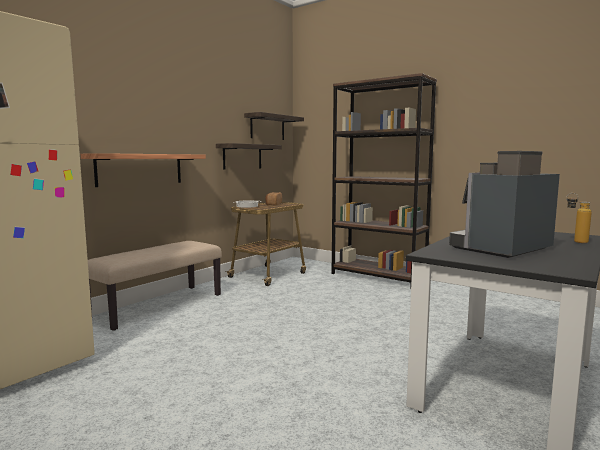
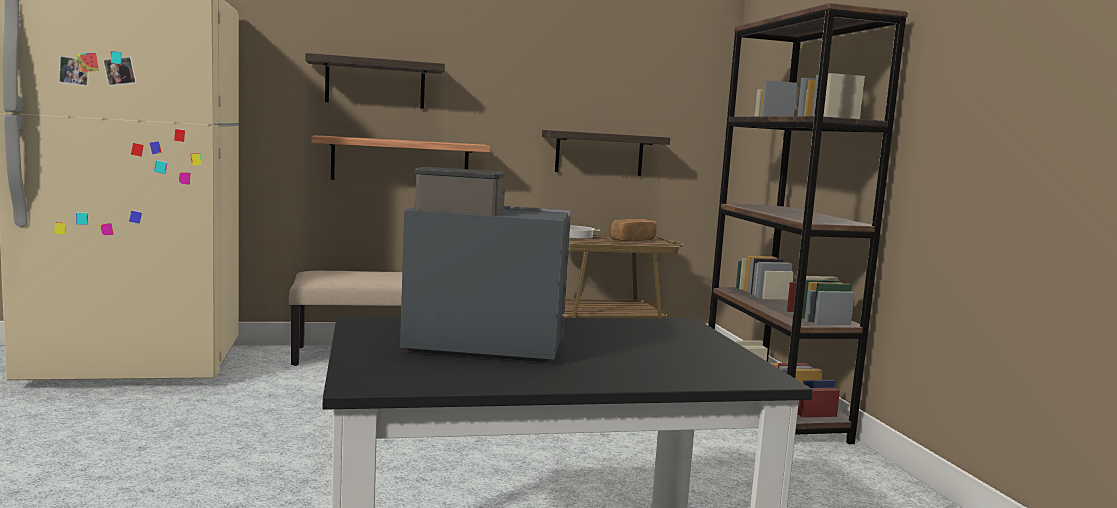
camera: 40 degrees right, 0 degrees up
shelf [244,112,304,140] -> shelf moved to [305,53,445,109]
bottle [566,193,592,243] -> none

